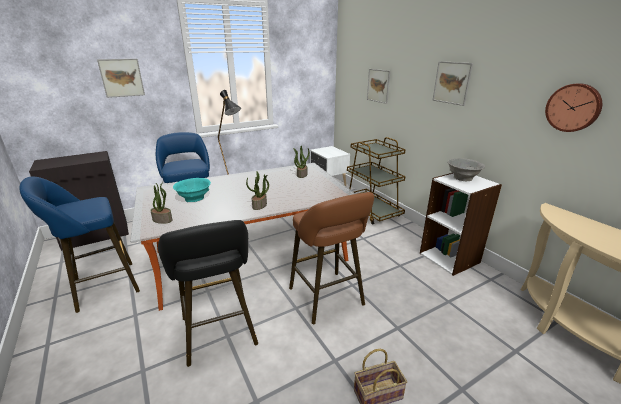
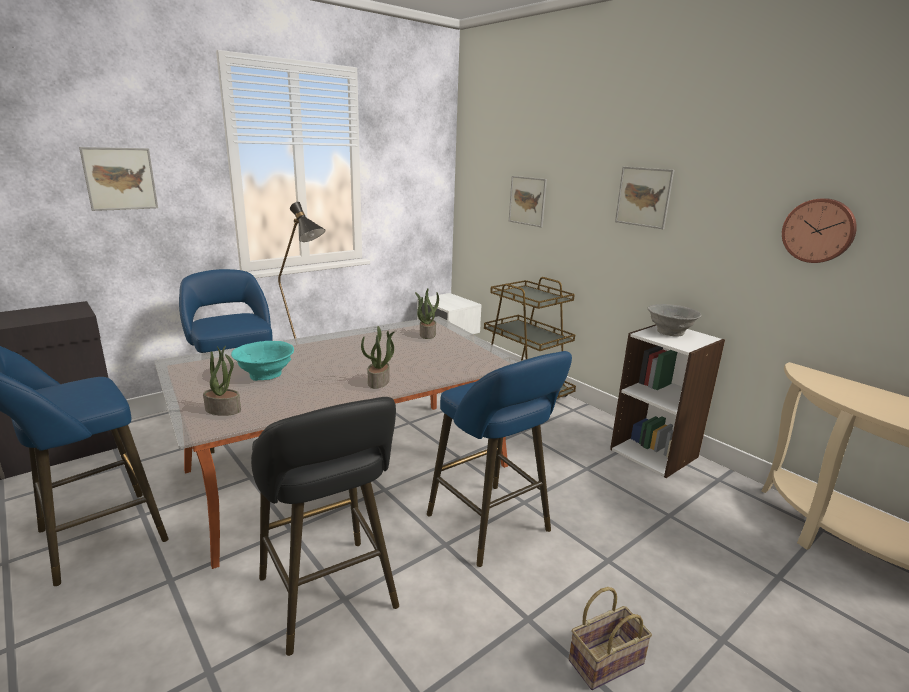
camera: 10 degrees left, 5 degrees down
brown stool [289,192,374,324] -> blue stool [427,351,572,567]

